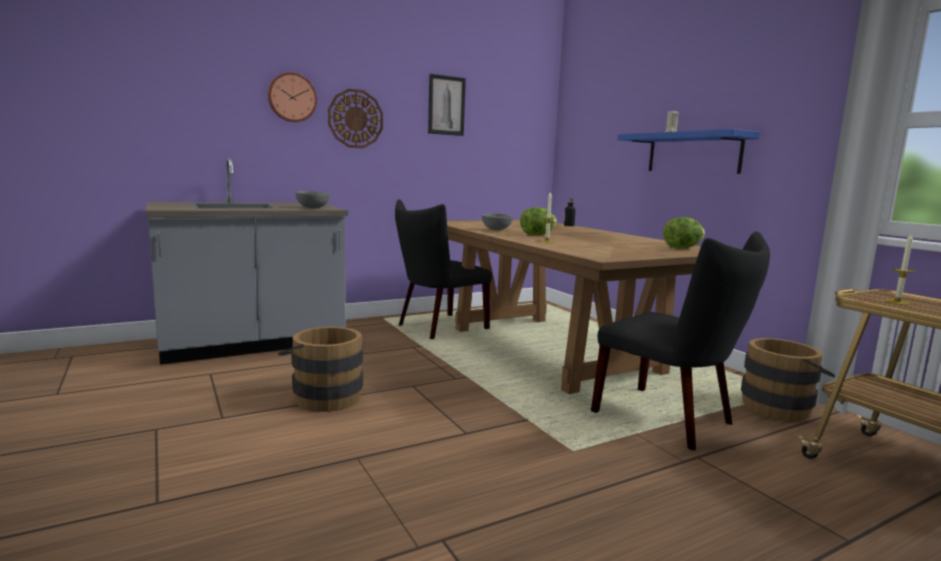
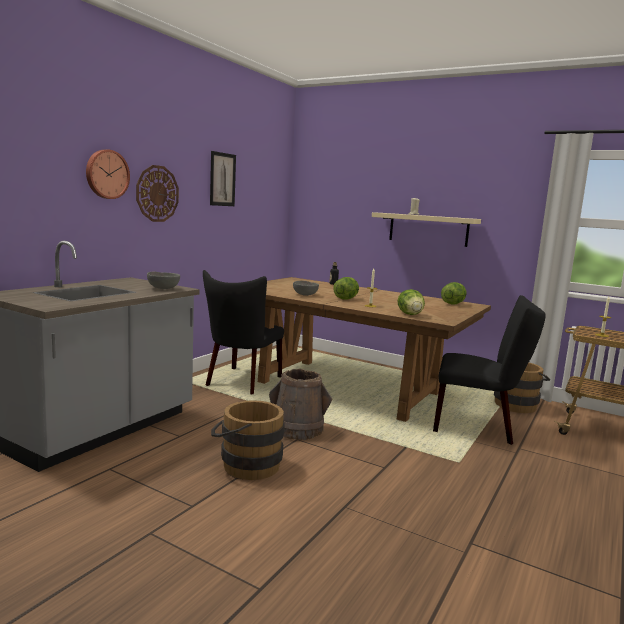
camera: 30 degrees left, 0 degrees up
blue shelf [617,129,760,174] -> beige shelf [372,212,481,247]
none -> brown bucket [269,369,332,440]
none -> lettuce [397,289,425,315]

